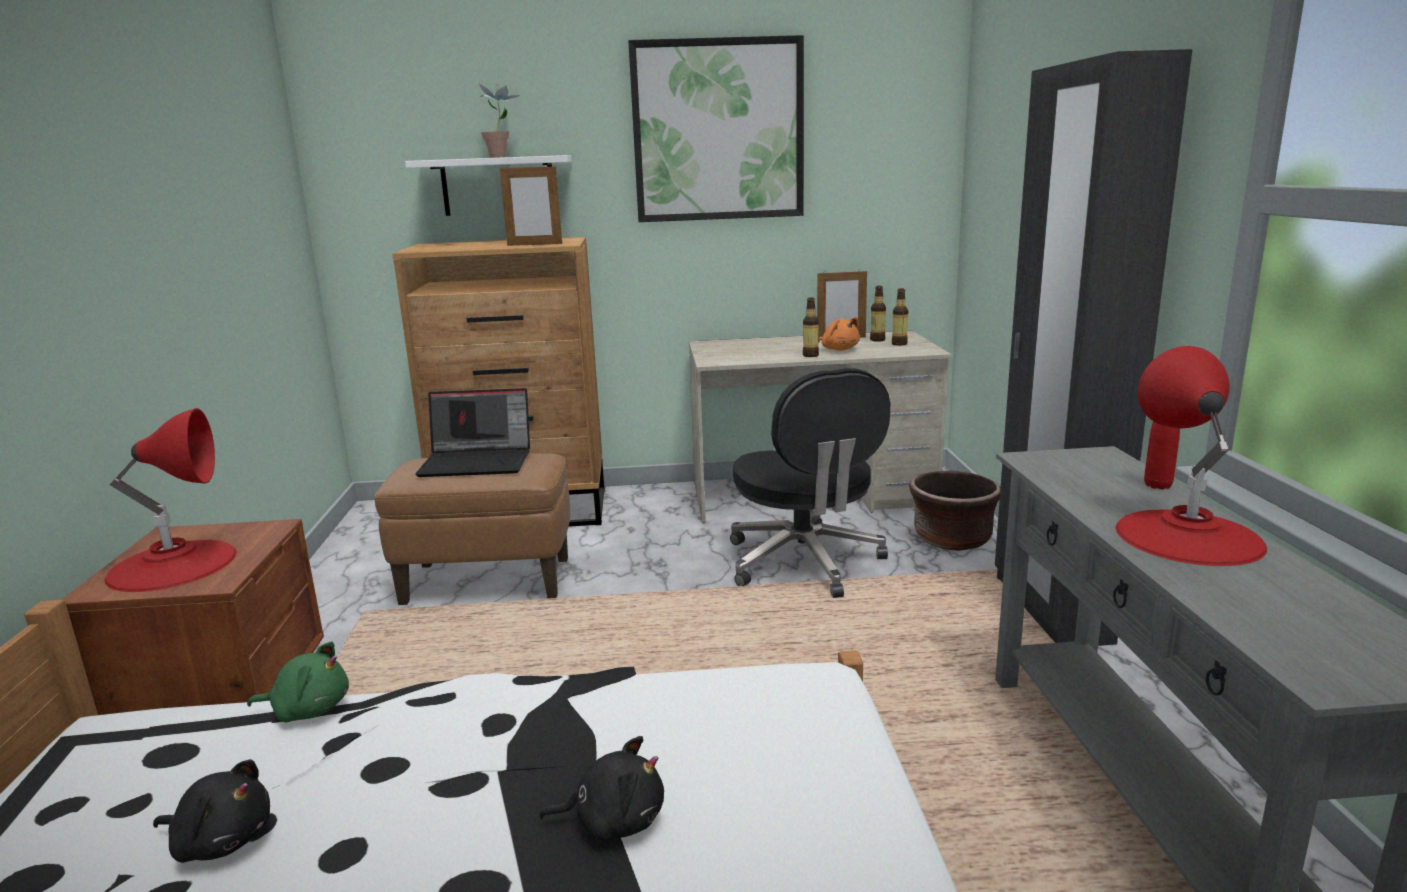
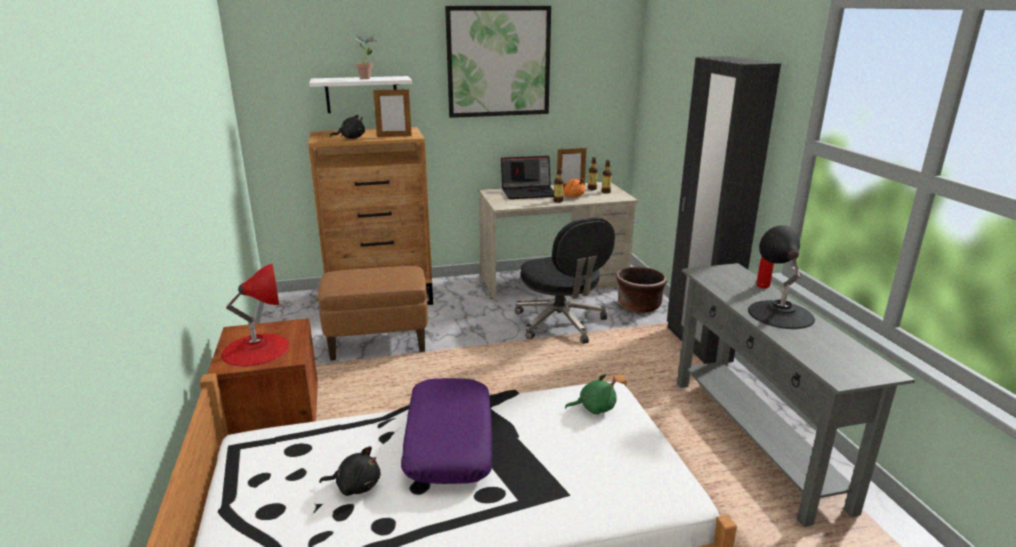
camera: 10 degrees left, 5 degrees up
green plush toy [247,641,349,722] -> green plush toy moved to [565,374,617,415]
laptop [415,388,530,477] -> laptop moved to [501,156,554,199]
black plush toy [539,736,664,842] -> black plush toy moved to [330,115,365,139]
red table lamp [1116,346,1267,566] -> black table lamp [748,225,815,329]
none -> purple pillow [401,378,492,484]

